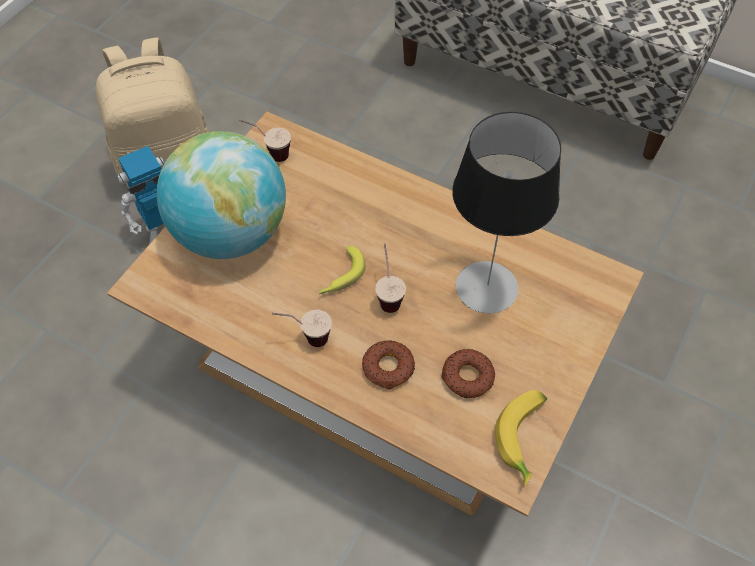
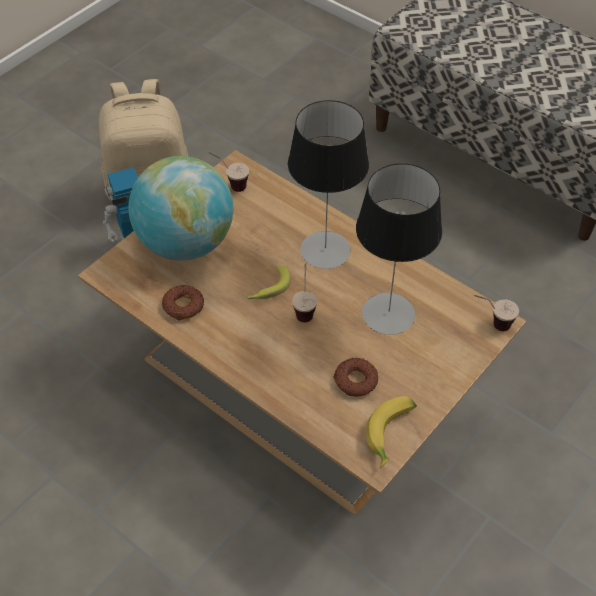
camera: 10 degrees right, 5 degrees down
cup [272,310,332,347] -> cup moved to [474,295,519,331]
donut [362,340,415,390] -> donut moved to [162,285,204,321]
none -> table lamp [288,100,369,269]

